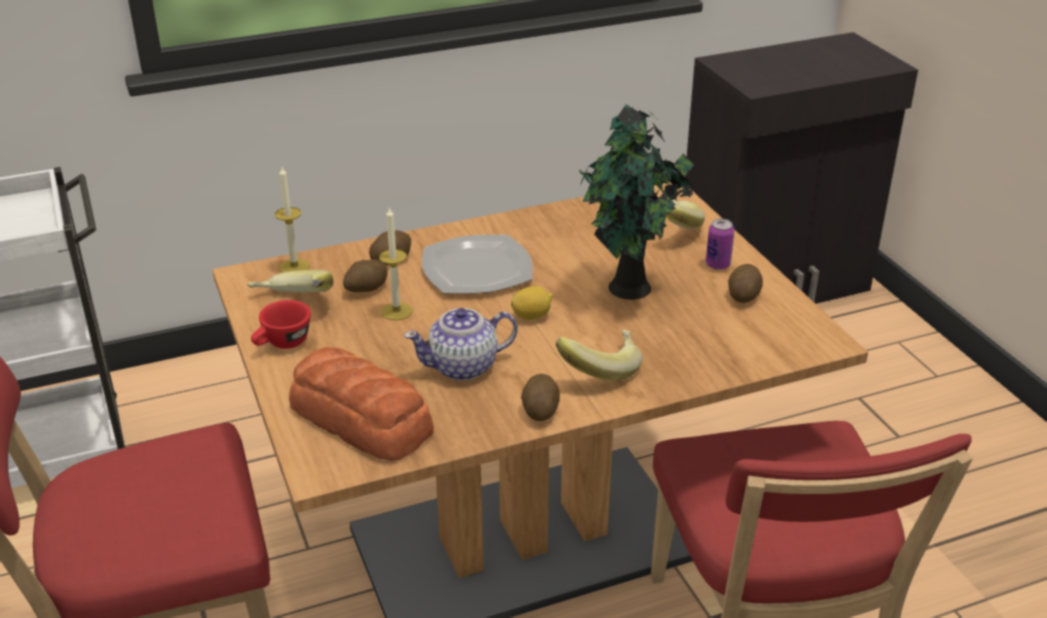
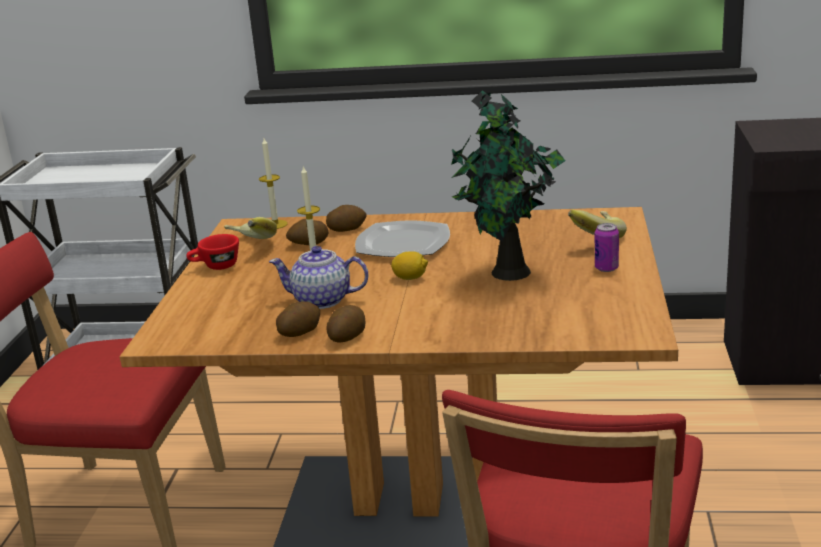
camera: 30 degrees right, 10 degrees down
bread [289,347,434,461] -> none
banana [556,330,642,380] -> none
potato [728,264,763,303] -> potato moved to [276,301,320,337]

